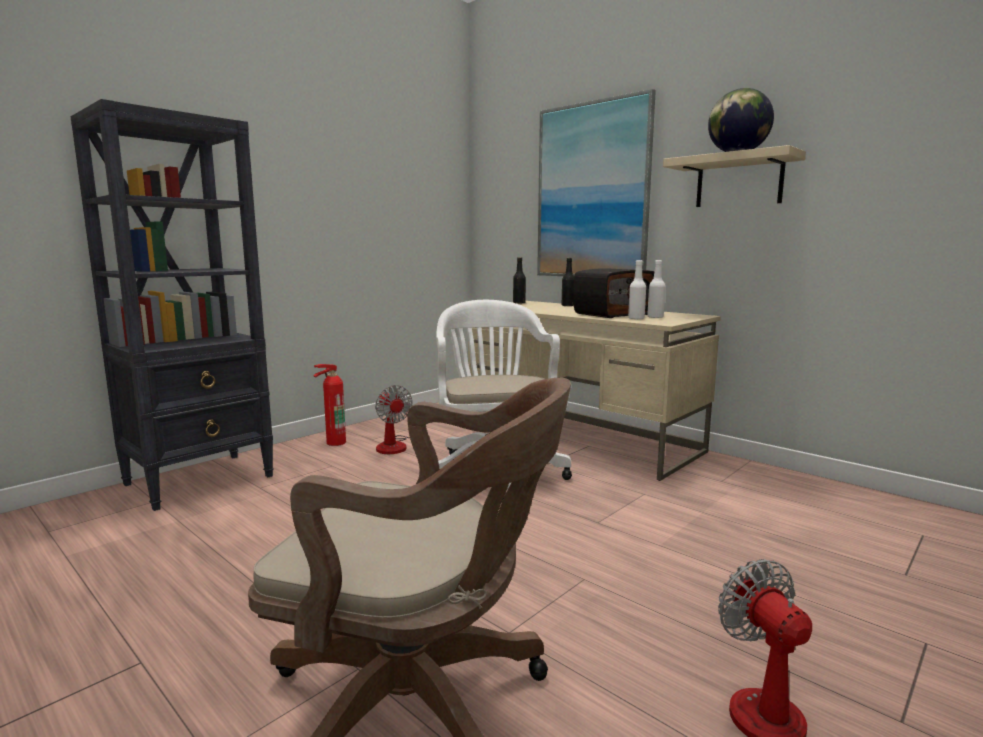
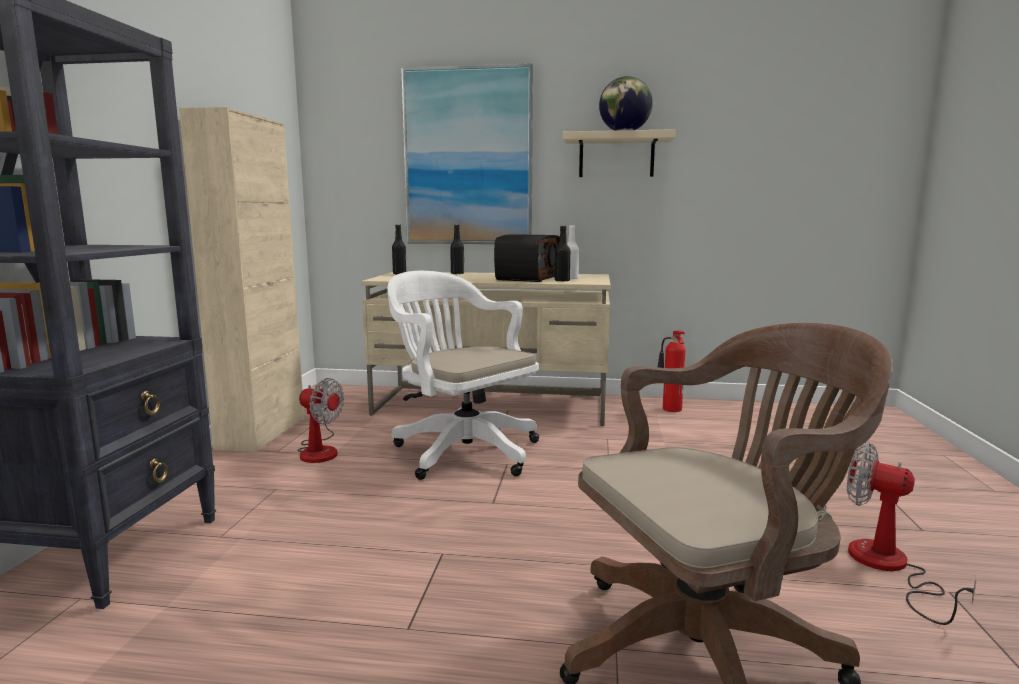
camera: 35 degrees left, 0 degrees up
fire extinguisher [313,364,346,446] -> fire extinguisher moved to [658,331,685,412]
white bottle [628,260,646,320] -> black bottle [555,226,570,282]
none -> beige cabinet [179,107,305,452]

